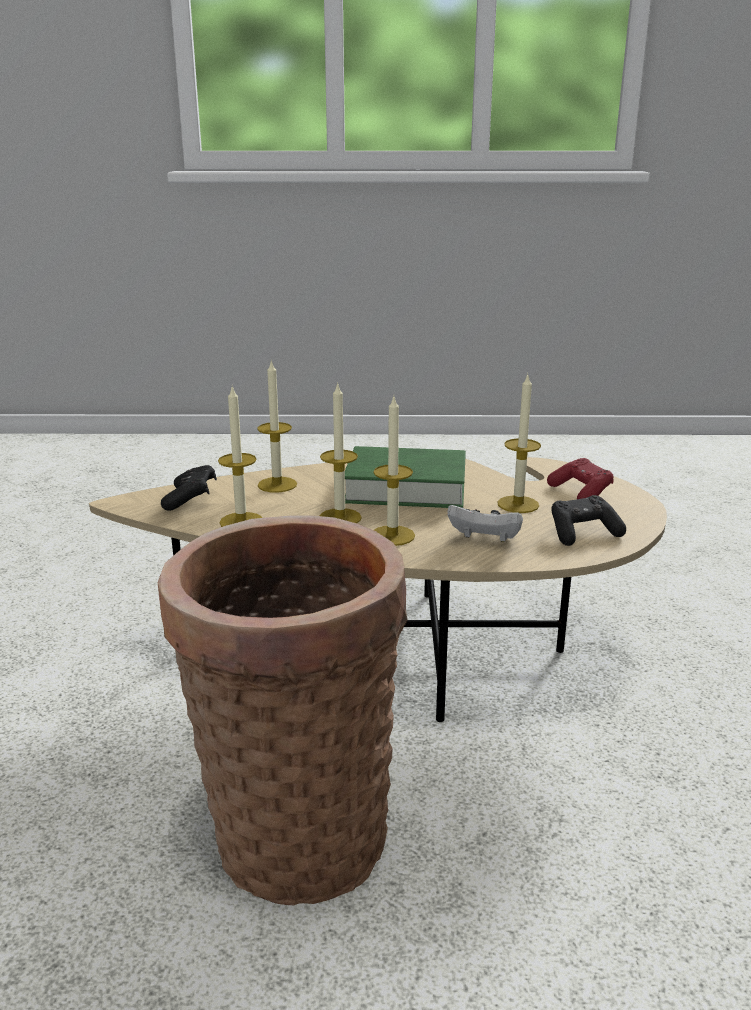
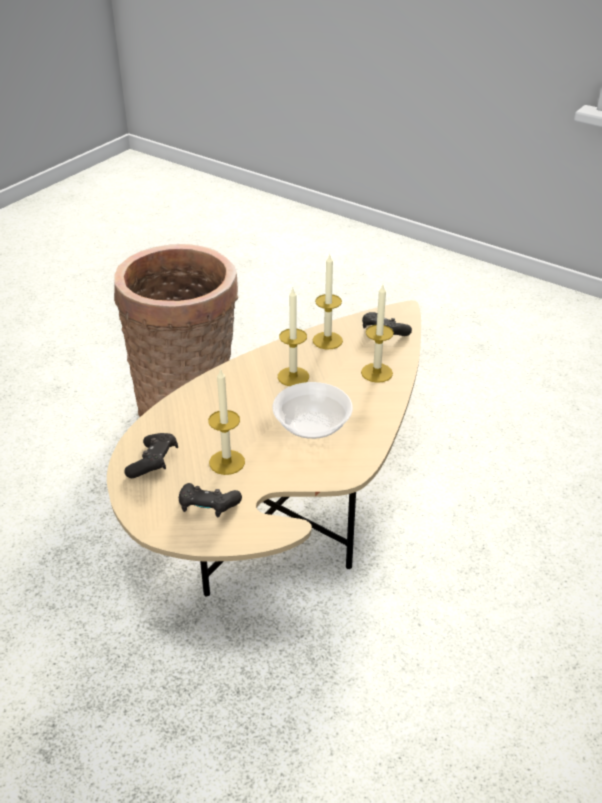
camera: 125 degrees right, 15 degrees up
green book [345,446,466,508] -> bowl [272,382,353,439]
candle [373,397,415,546] -> none
white game controller [447,505,523,542] -> none
red game controller [547,458,614,499] -> black game controller [179,483,242,517]

